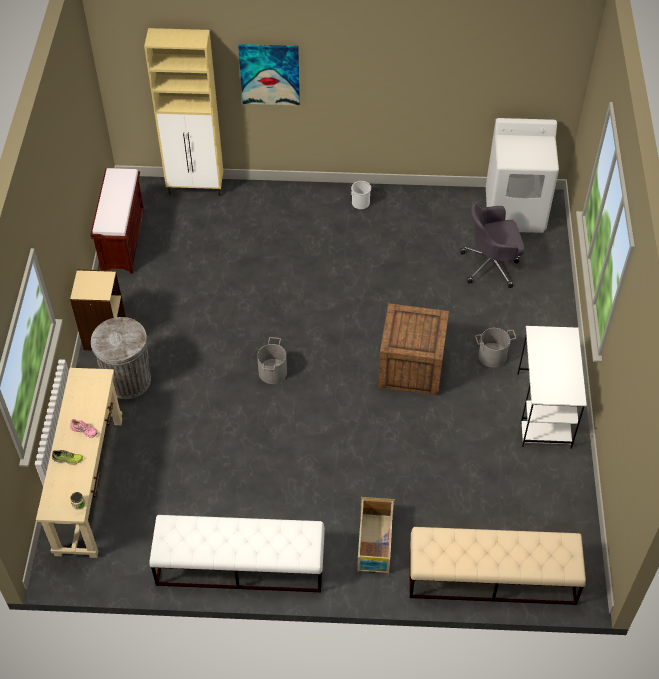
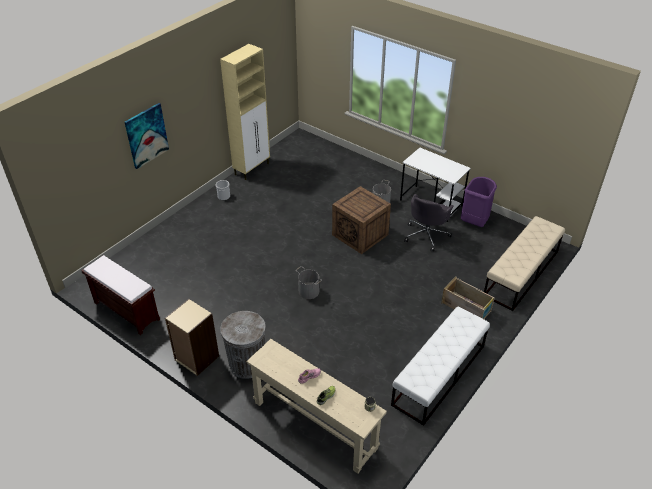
camera: 55 degrees left, 10 degrees down
beige cabinet [144,28,223,196] -> beige cabinet moved to [220,44,270,180]
grey office chair [460,203,524,288] -> grey office chair moved to [404,194,454,251]
white washing machine [486,118,559,233] -> none
none -> purple trash can [461,177,497,227]

